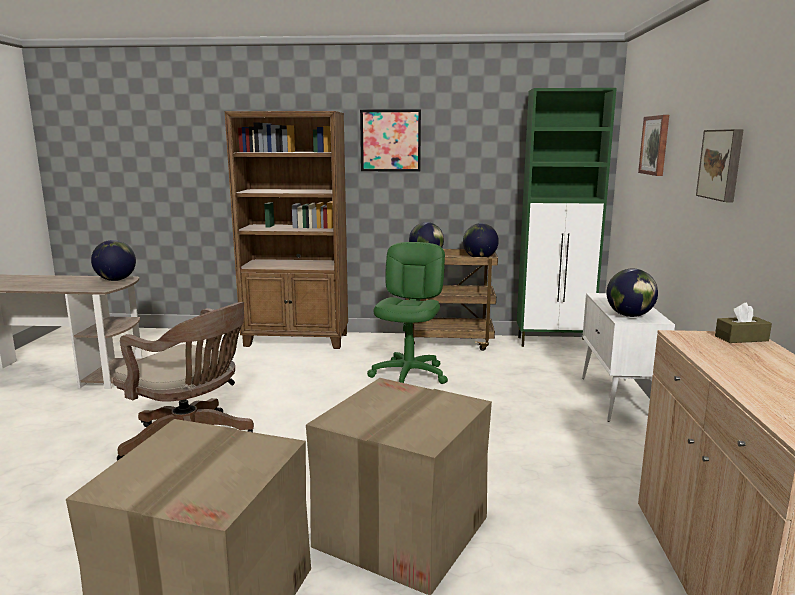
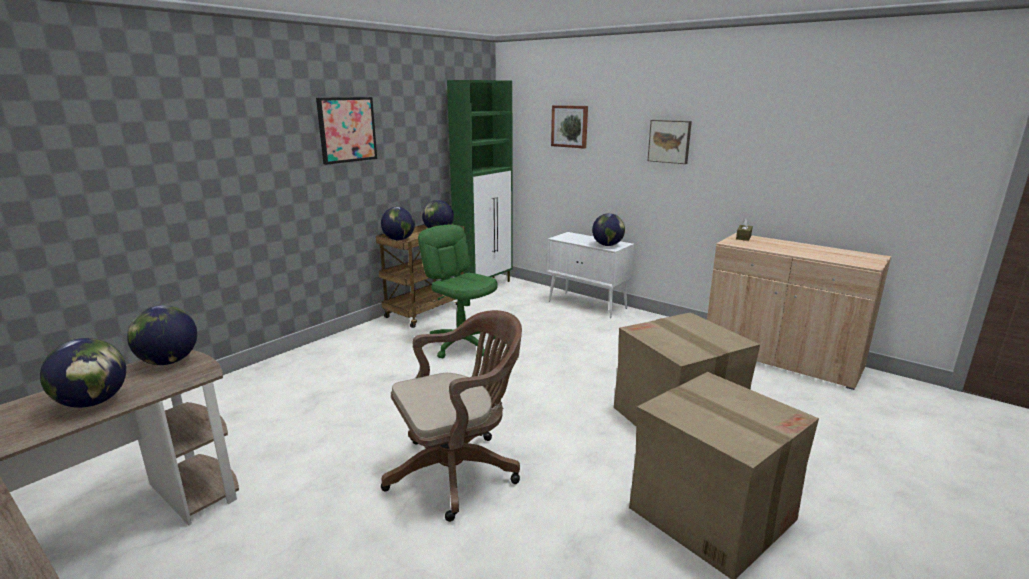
camera: 55 degrees left, 5 degrees up
brown bookcase [225,111,348,349] -> none
none -> globe [40,338,126,408]

